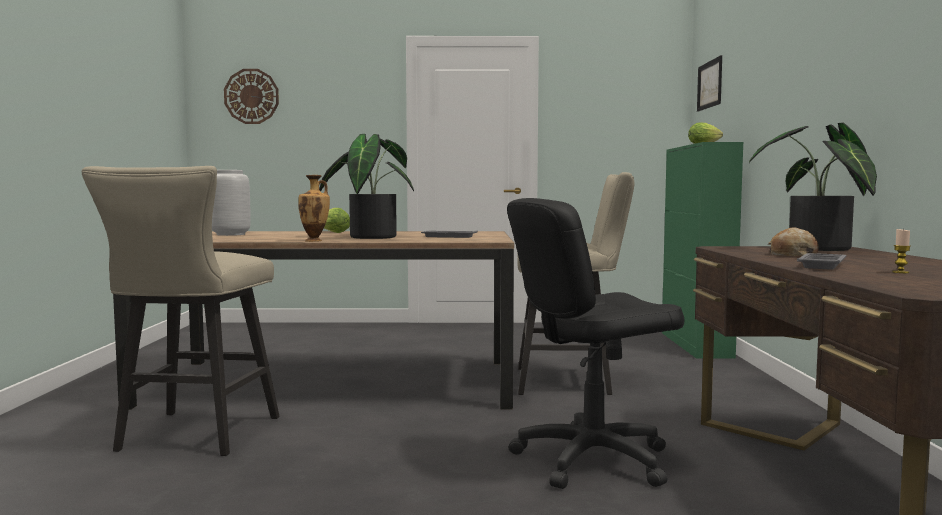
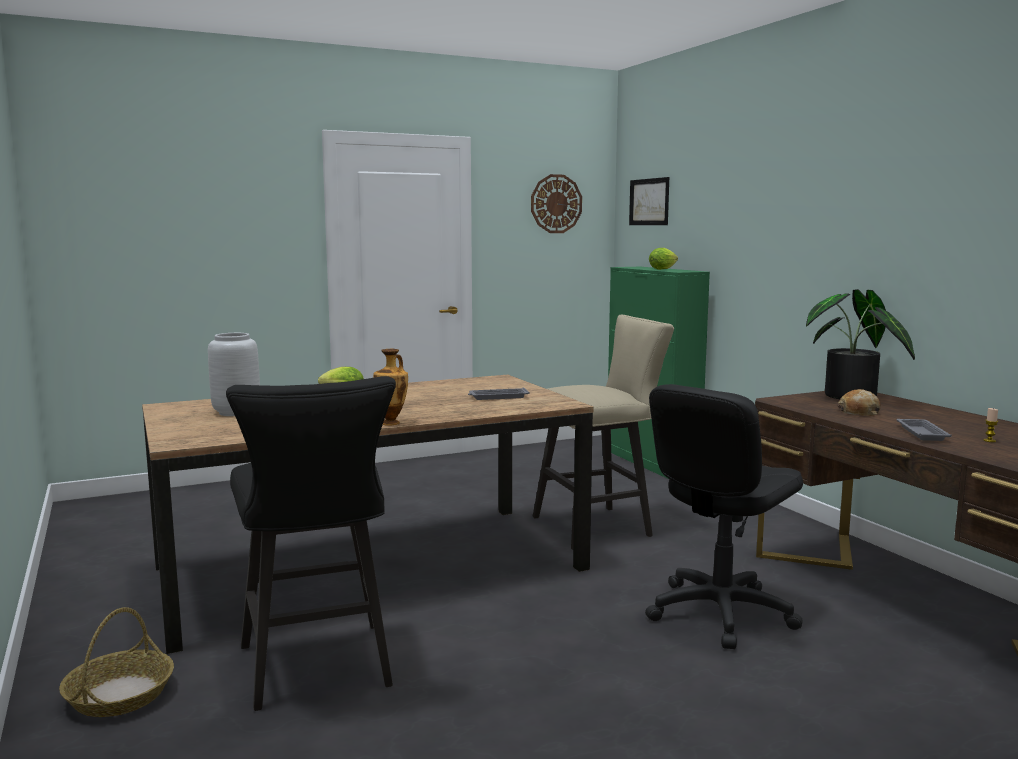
camera: 25 degrees left, 5 degrees up
beige stool [82,166,280,456] -> black stool [226,376,396,711]
wall clock [224,69,279,124] -> wall clock moved to [531,174,582,233]
potted plant [319,134,414,239] -> none
none -> basket [59,607,174,717]

